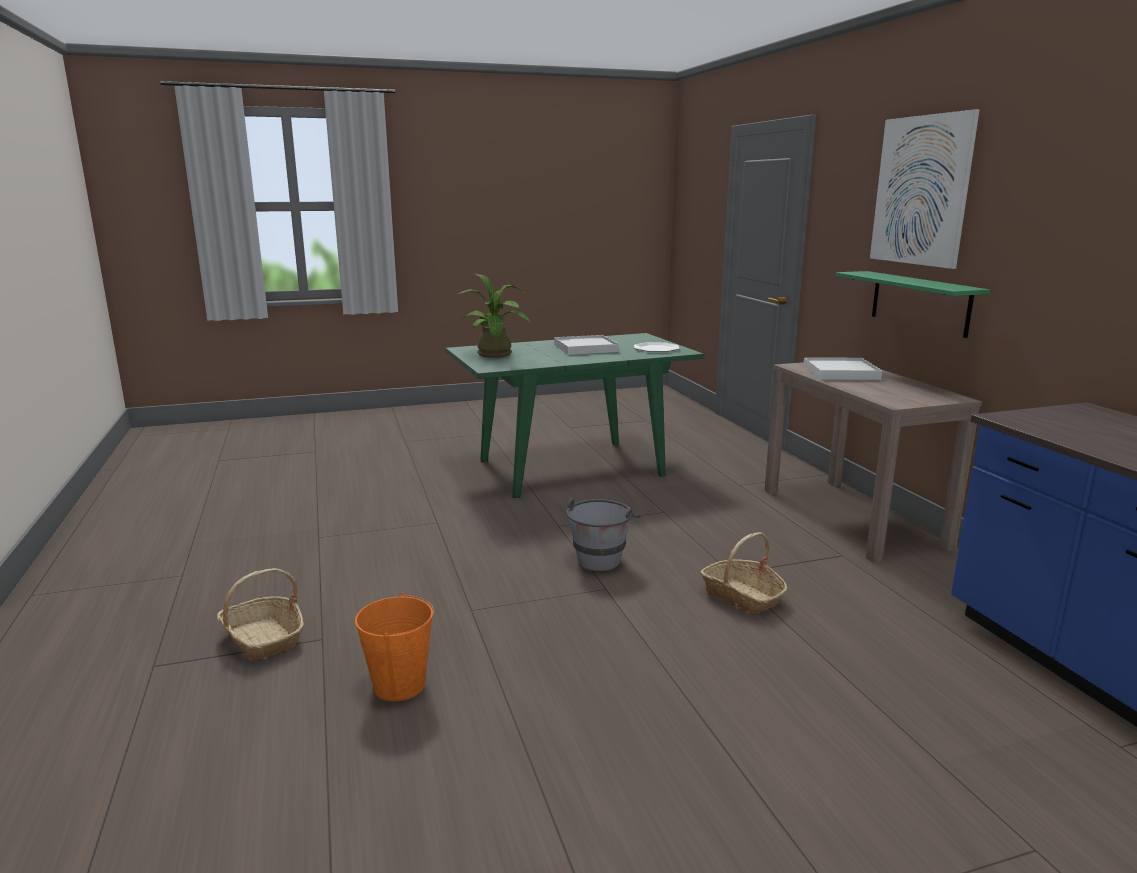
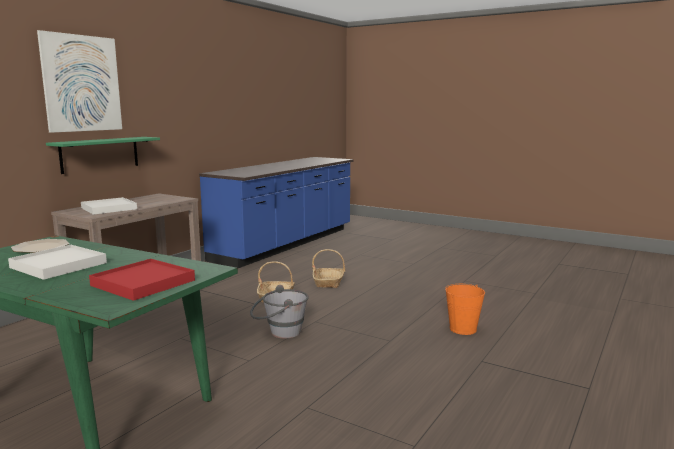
camera: 130 degrees left, 5 degrees down
basket [217,568,304,660] -> basket moved to [312,249,345,288]
potted plant [455,274,531,358] -> red tray [89,259,195,301]

